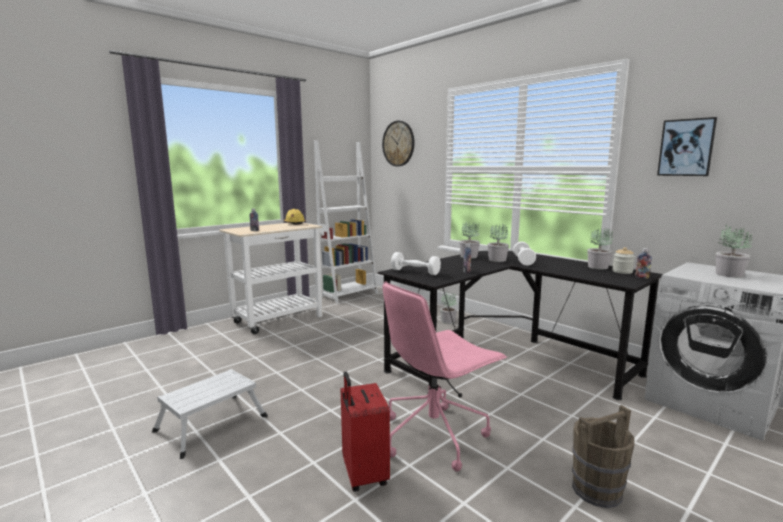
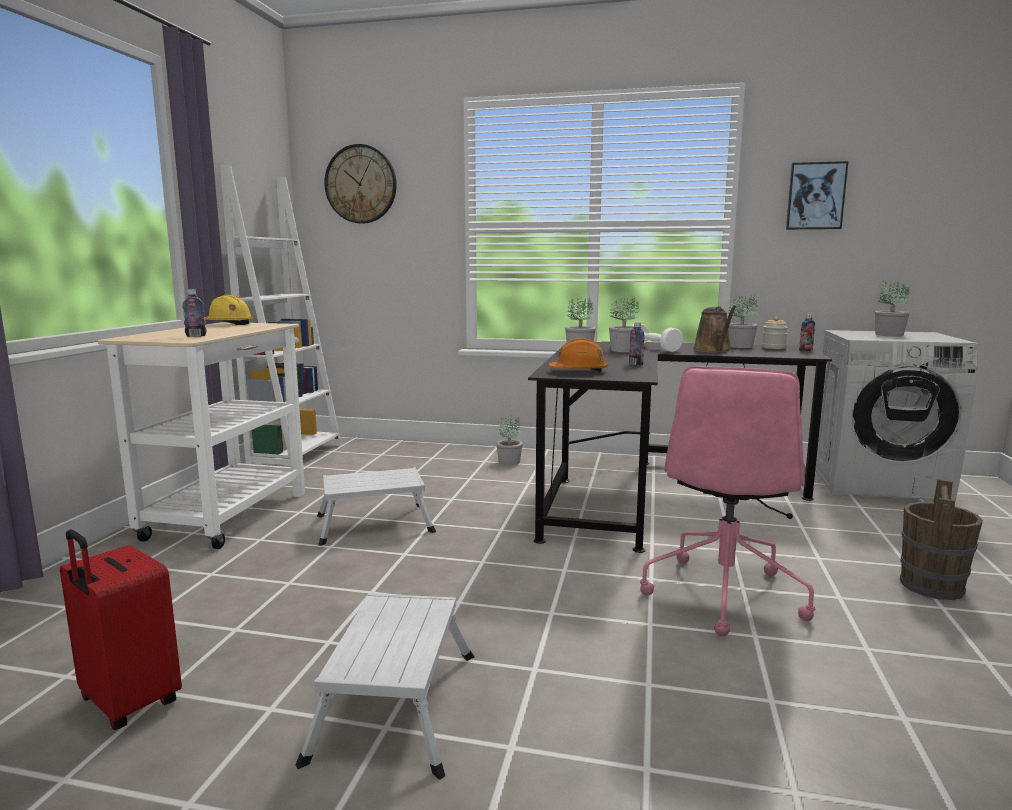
camera: 35 degrees left, 0 degrees up
red suitcase [341,371,390,492] -> red suitcase moved to [60,530,182,730]
white dumbbell [391,252,441,275] -> orange hard hat [548,338,608,372]
none -> white step ladder [317,467,436,546]
none -> brown watering can [693,305,737,353]

